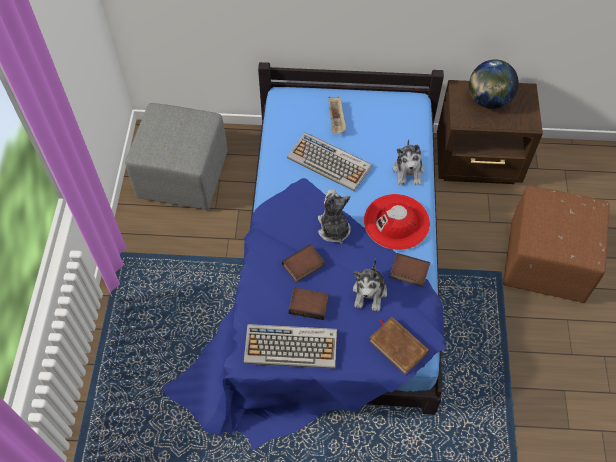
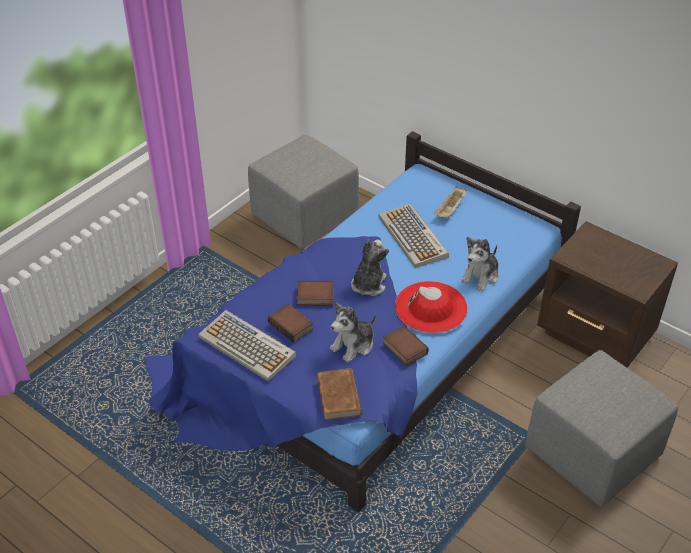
camera: 35 degrees right, 15 degrees down
globe [469,60,519,109] -> none
brown ottoman [503,186,610,303] -> grey ottoman [525,350,679,507]

